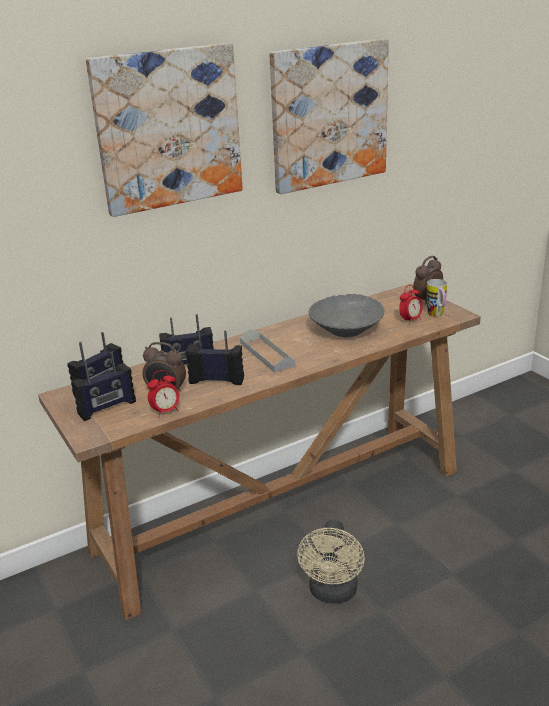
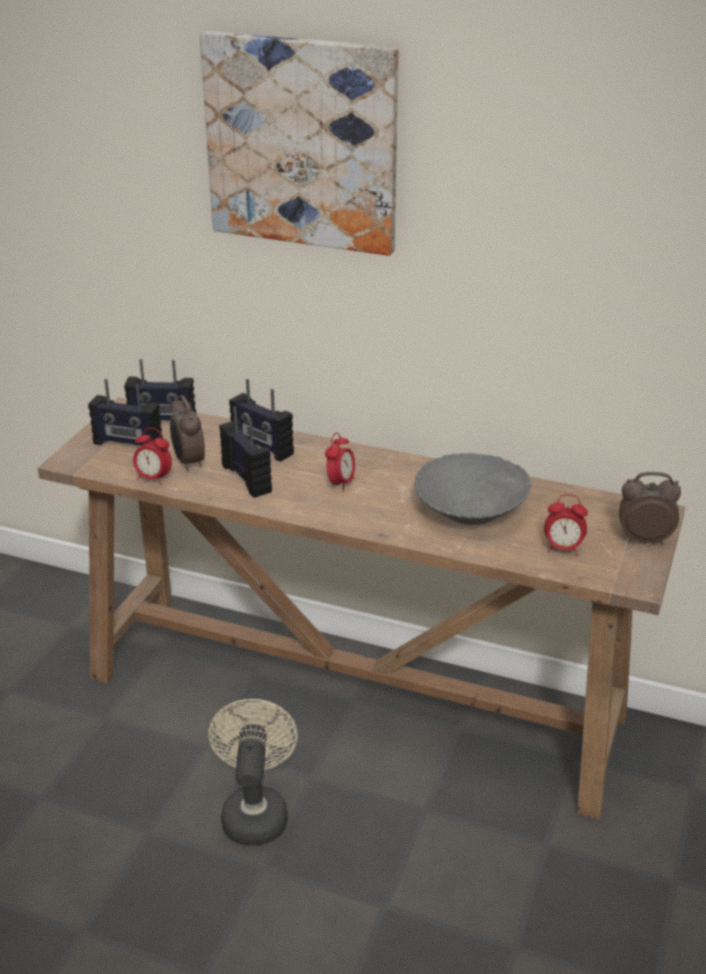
camera: 50 degrees right, 5 degrees up
grey tray [240,329,296,373] -> alarm clock [325,433,355,491]
picture [269,39,389,194] -> none
beige fan [297,520,365,603] -> beige fan turned 120 degrees clockwise [209,699,298,845]
mug [427,279,447,317] -> none

